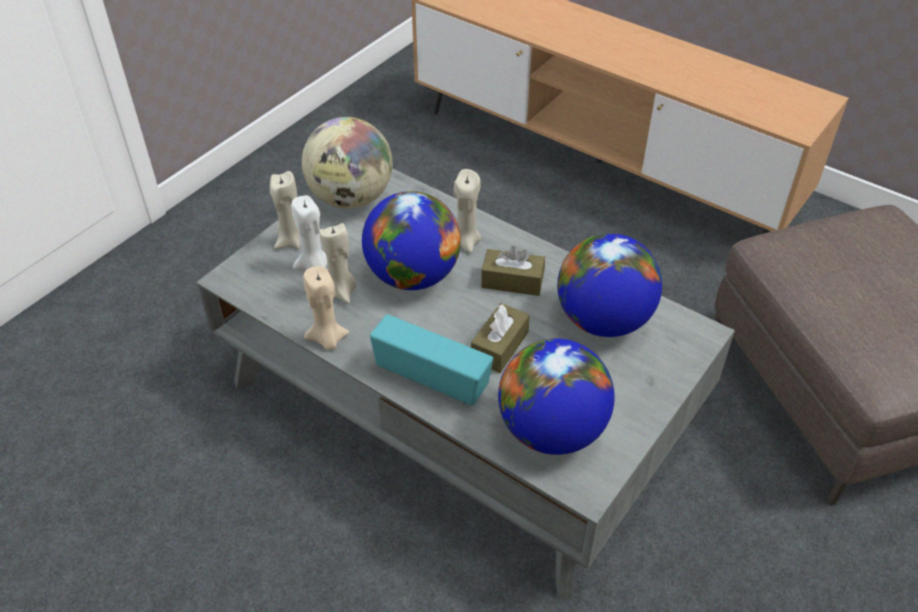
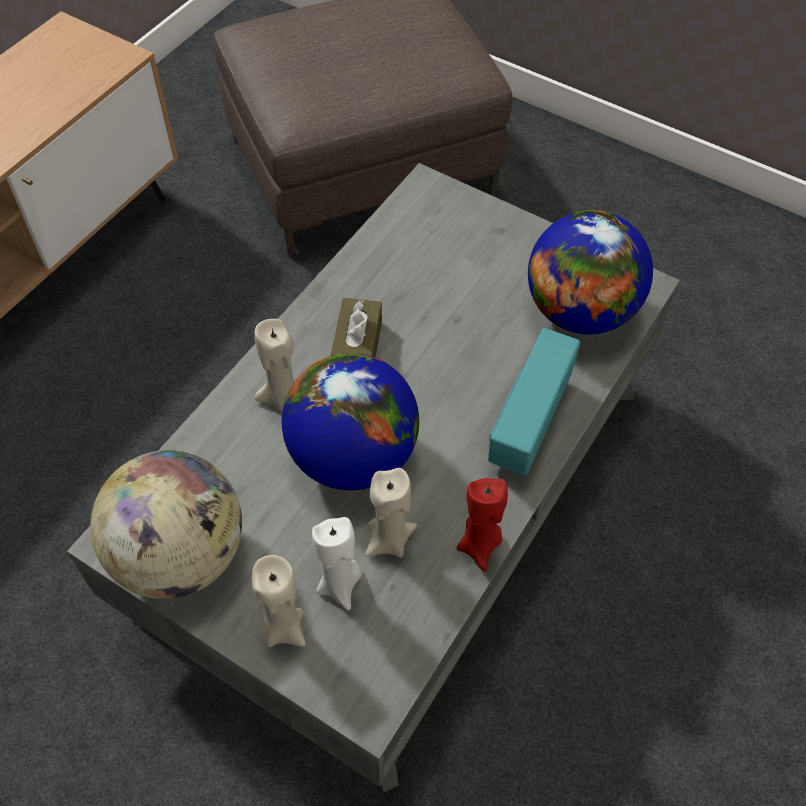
camera: 95 degrees left, 10 degrees up
beige candle [304,266,349,350] -> red candle [457,478,508,572]
brown tissue box [471,303,530,373] -> none
globe [557,233,662,337] -> none

